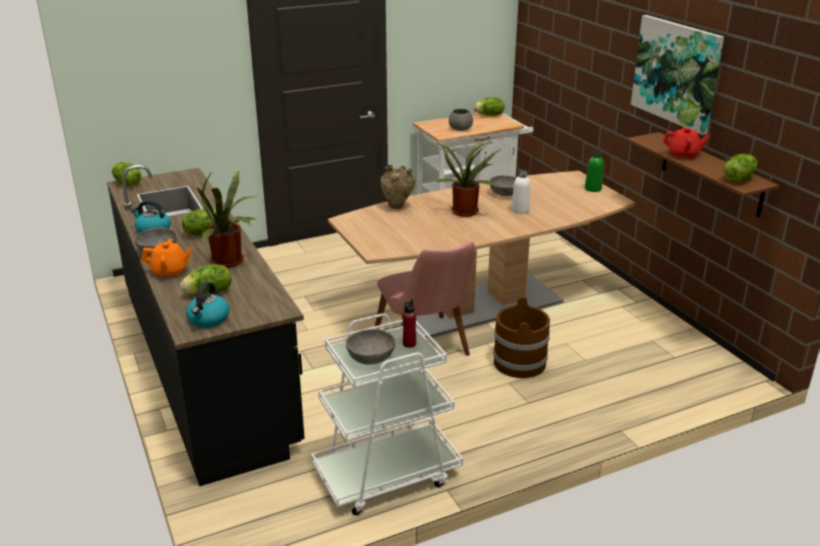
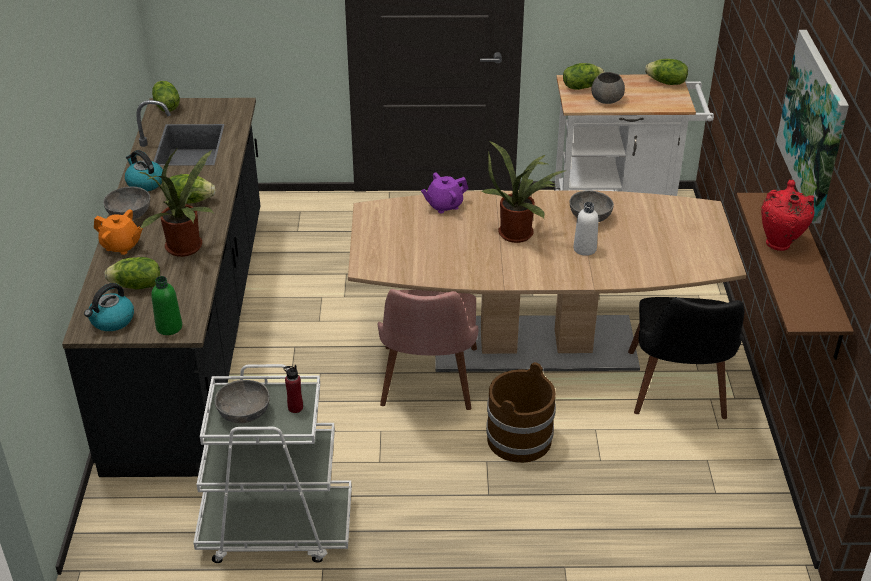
camera: 25 degrees right, 10 degrees up
beige vase [380,165,415,209] -> purple teapot [421,172,468,213]
green bottle [585,151,604,192] -> green bottle moved to [151,276,182,335]
red teapot [663,127,710,159] -> red vase [761,180,814,251]
lettuce [723,154,757,182] -> lettuce moved to [563,63,605,90]
none -> black chair [628,297,744,419]

